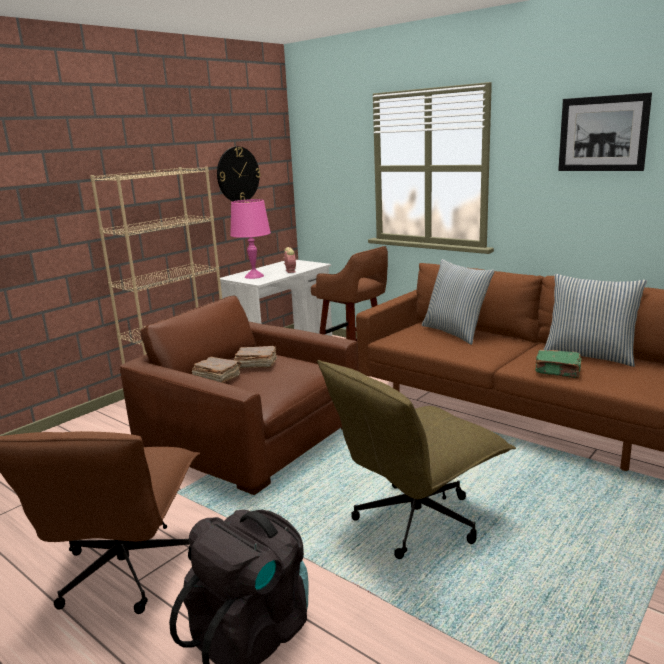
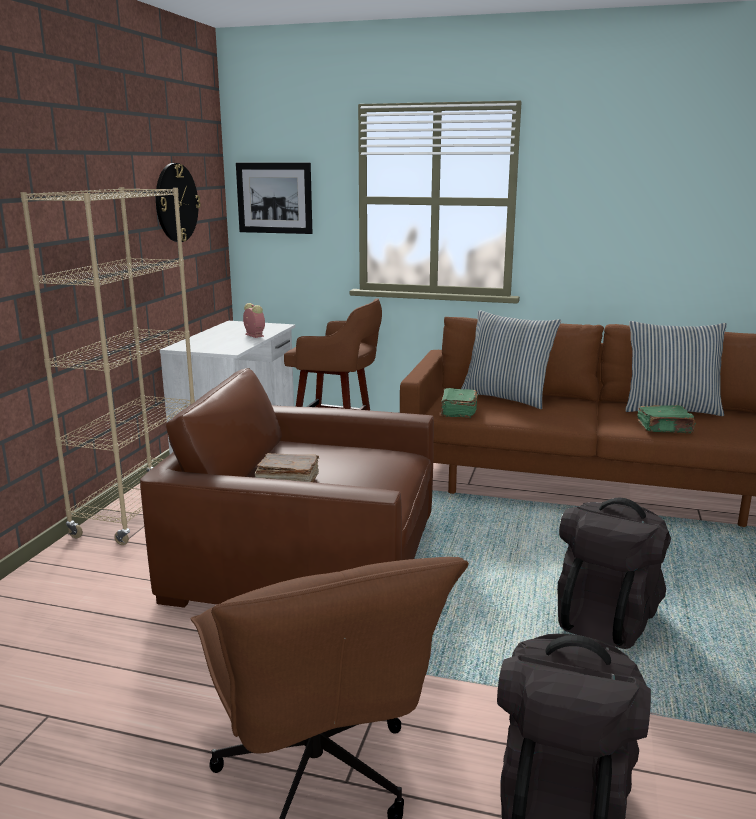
camera: 25 degrees left, 0 degrees up
pink table lamp [230,199,271,279] -> none
brown book [234,346,277,369] -> none
beige office chair [317,360,516,559] -> black backpack [557,498,671,649]
picture [558,93,652,171] -> picture moved to [236,163,312,234]
none -> green book [440,388,478,418]

